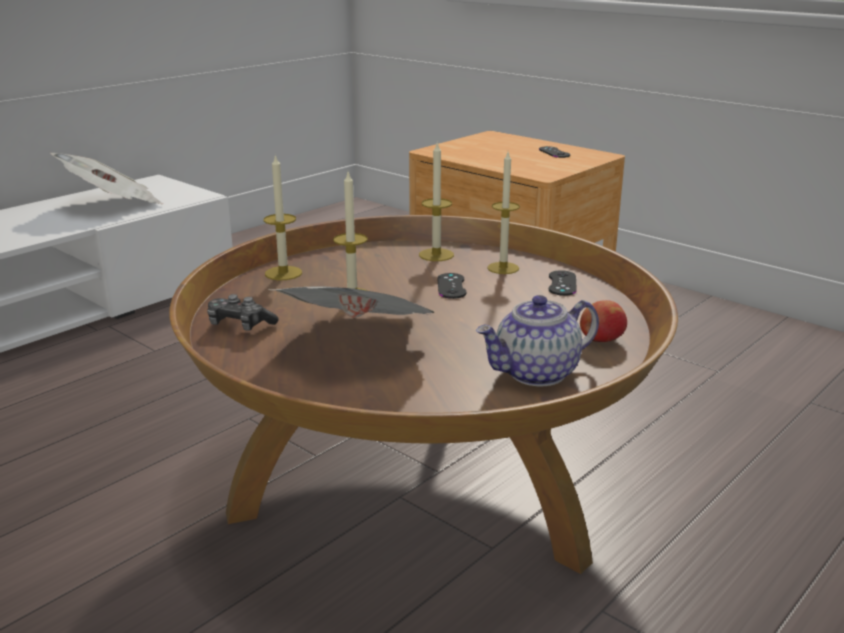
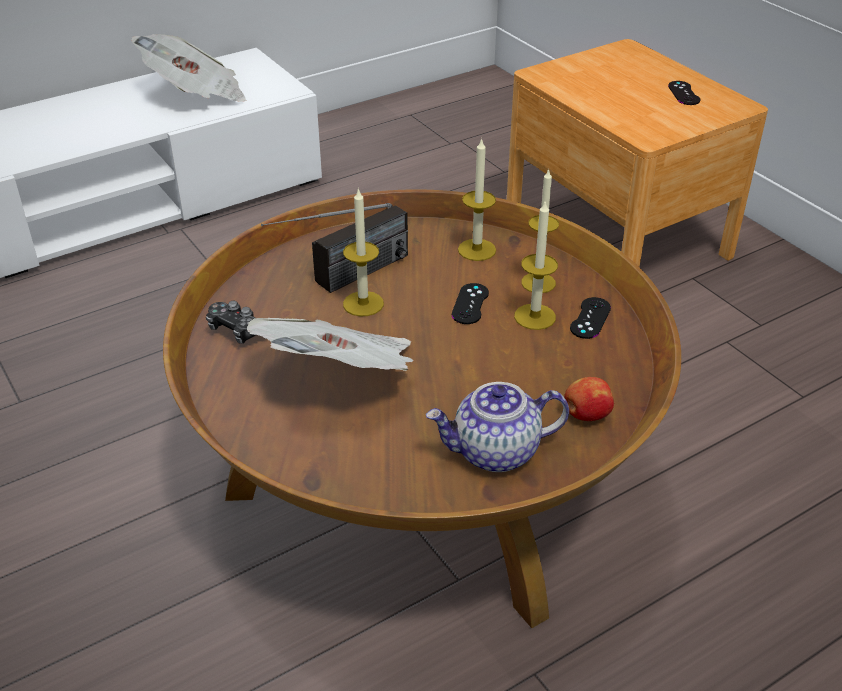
camera: 15 degrees right, 15 degrees up
candle [264,154,302,280] -> candle moved to [514,200,558,330]
none -> radio [261,203,408,293]

